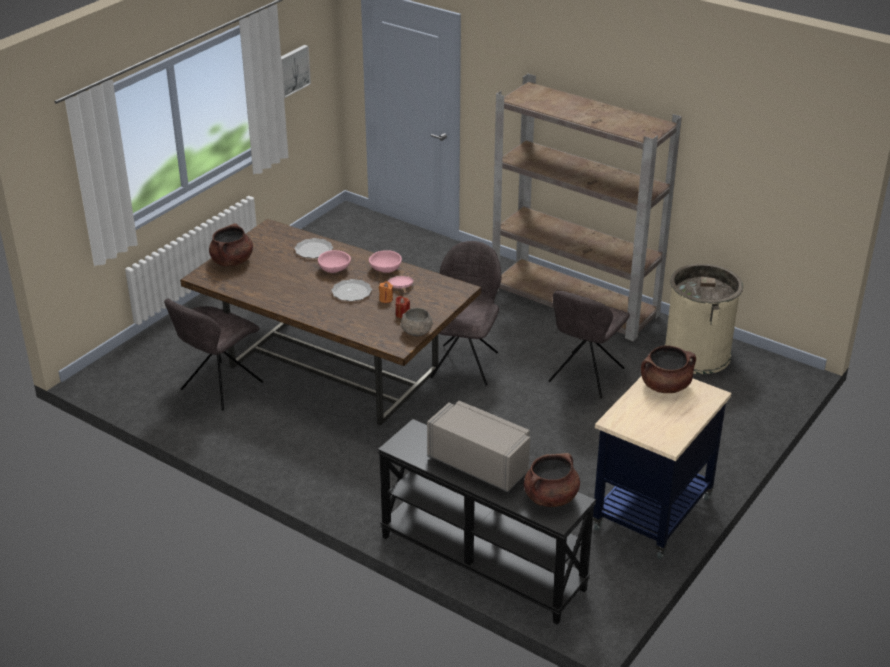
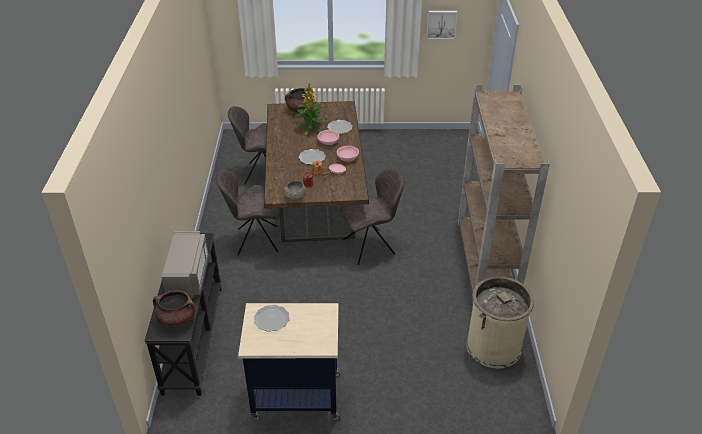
camera: 55 degrees right, 5 degrees up
grey chair [548,290,630,398] -> grey chair moved to [216,170,280,255]
brown cooking pot [641,345,696,393] -> none
none -> plate [254,305,290,332]
none -> potted plant [293,82,326,135]

